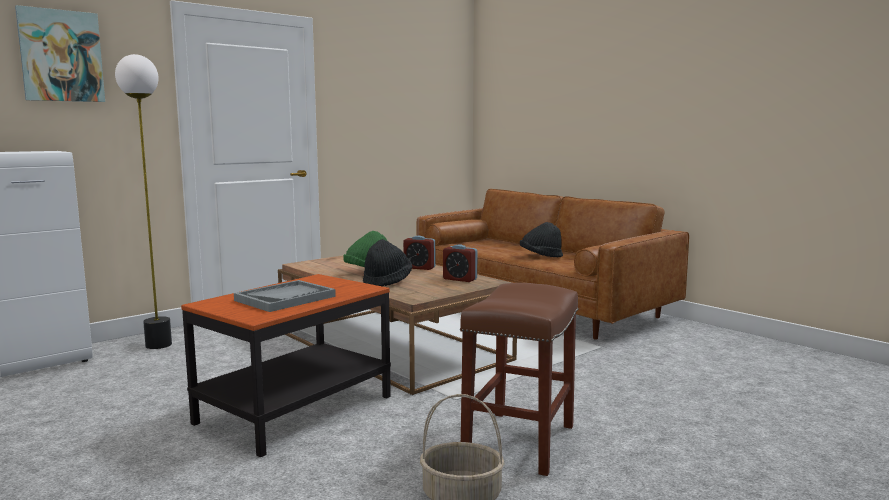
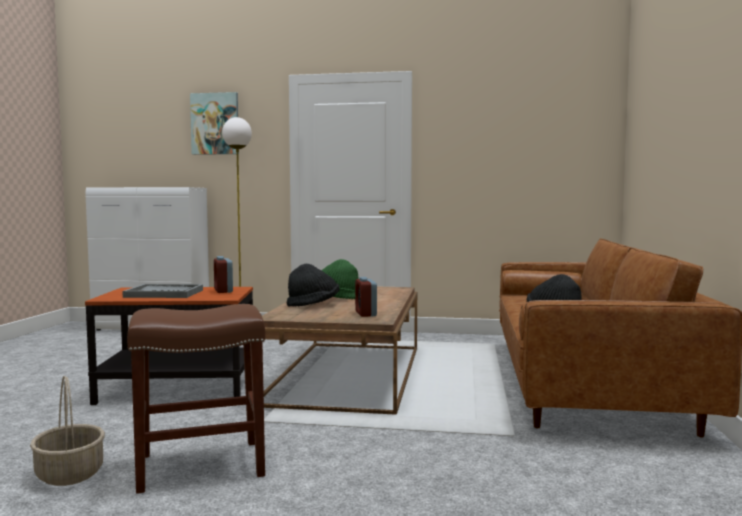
camera: 50 degrees right, 5 degrees down
alarm clock [403,236,435,270] -> alarm clock moved to [214,256,233,293]

